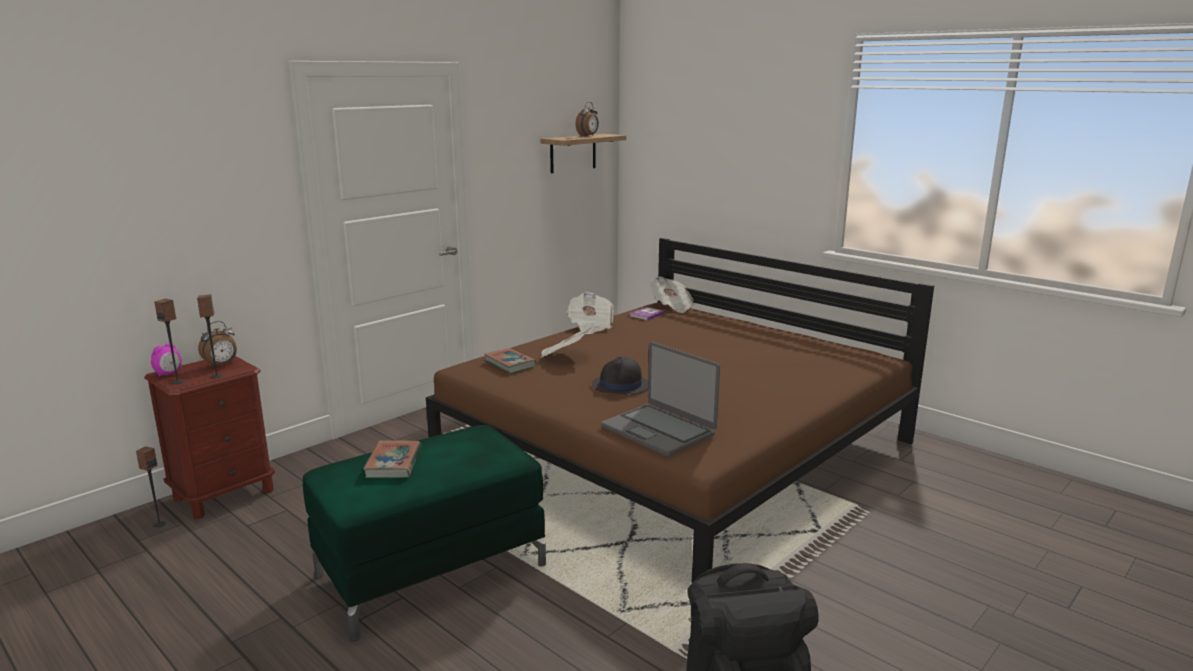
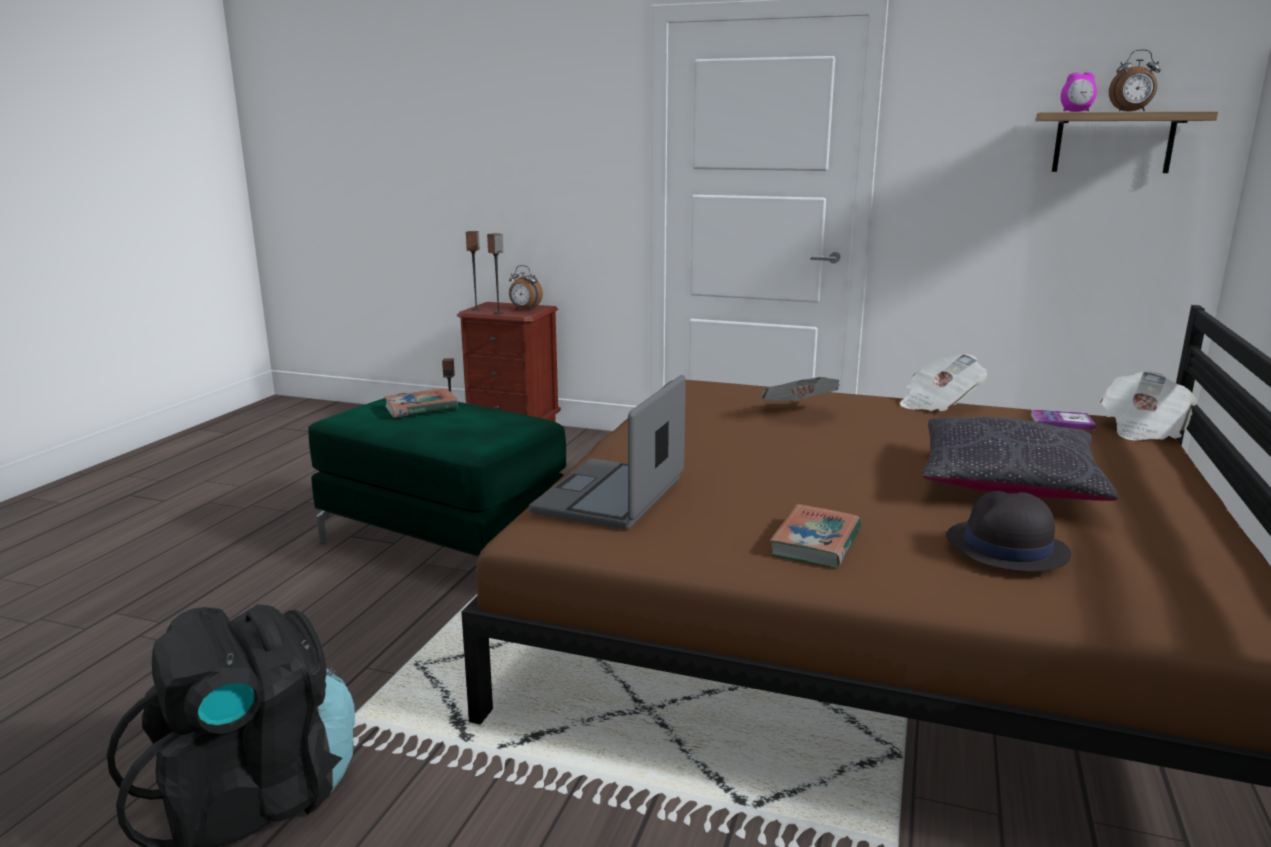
camera: 65 degrees right, 0 degrees up
alarm clock [151,343,182,376] -> alarm clock moved to [1061,72,1097,112]
book [484,348,537,373] -> book moved to [770,504,862,567]
black hat [592,357,648,395] -> black hat moved to [946,491,1071,572]
none -> black pillow [923,417,1118,501]

